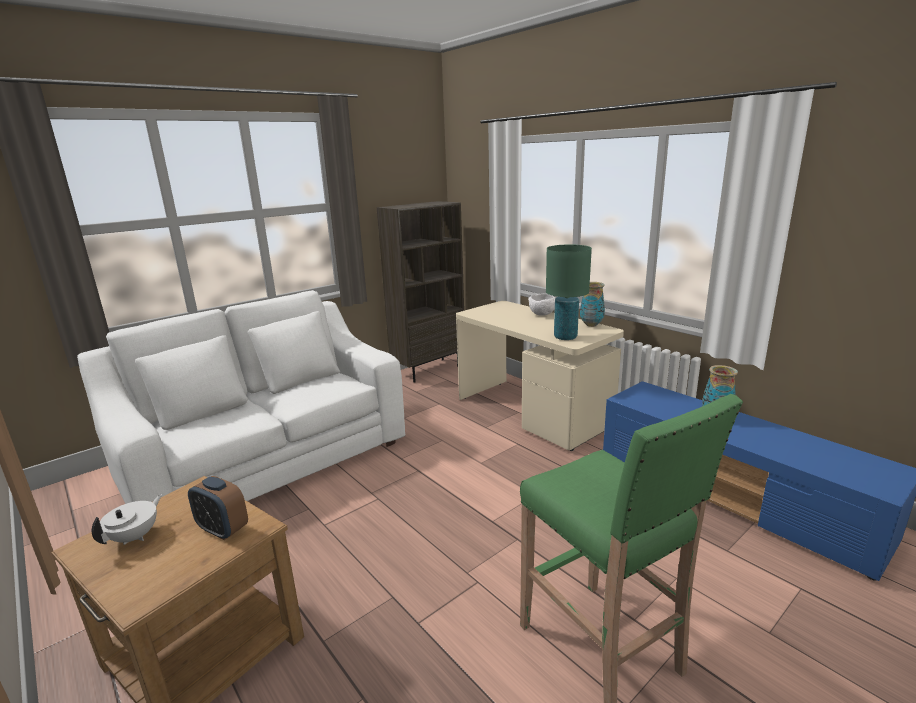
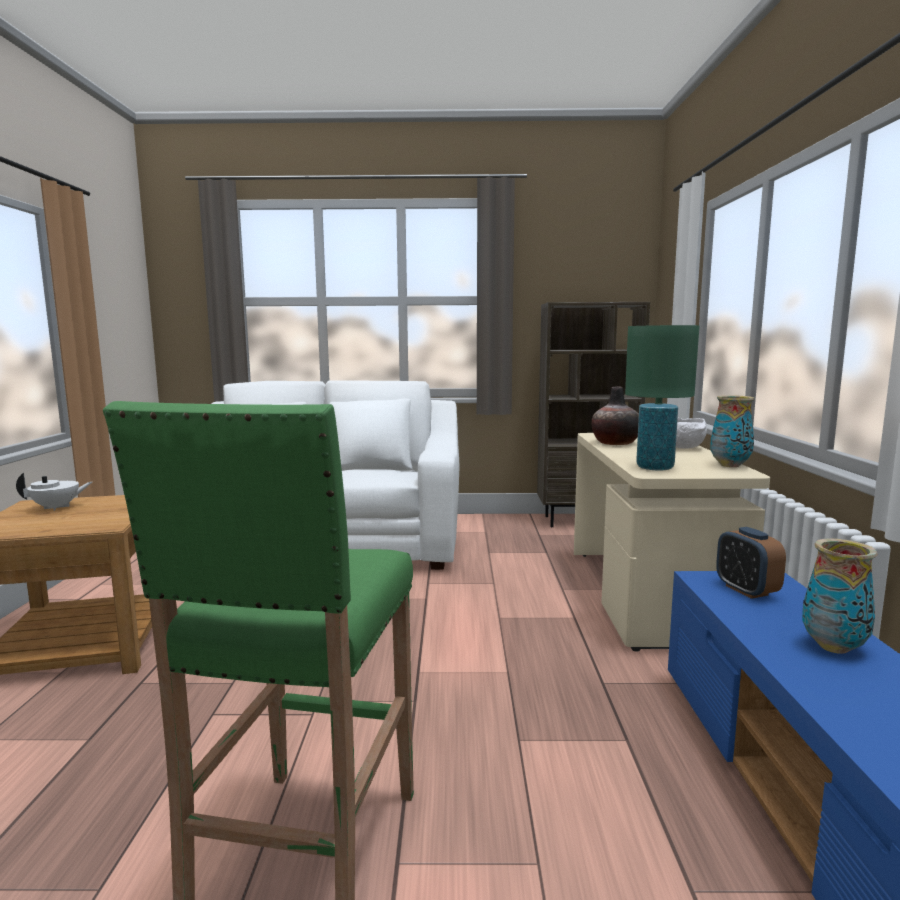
camera: 40 degrees right, 10 degrees down
alarm clock [188,476,248,540] -> alarm clock moved to [716,527,786,599]
none -> vase [592,386,639,445]

